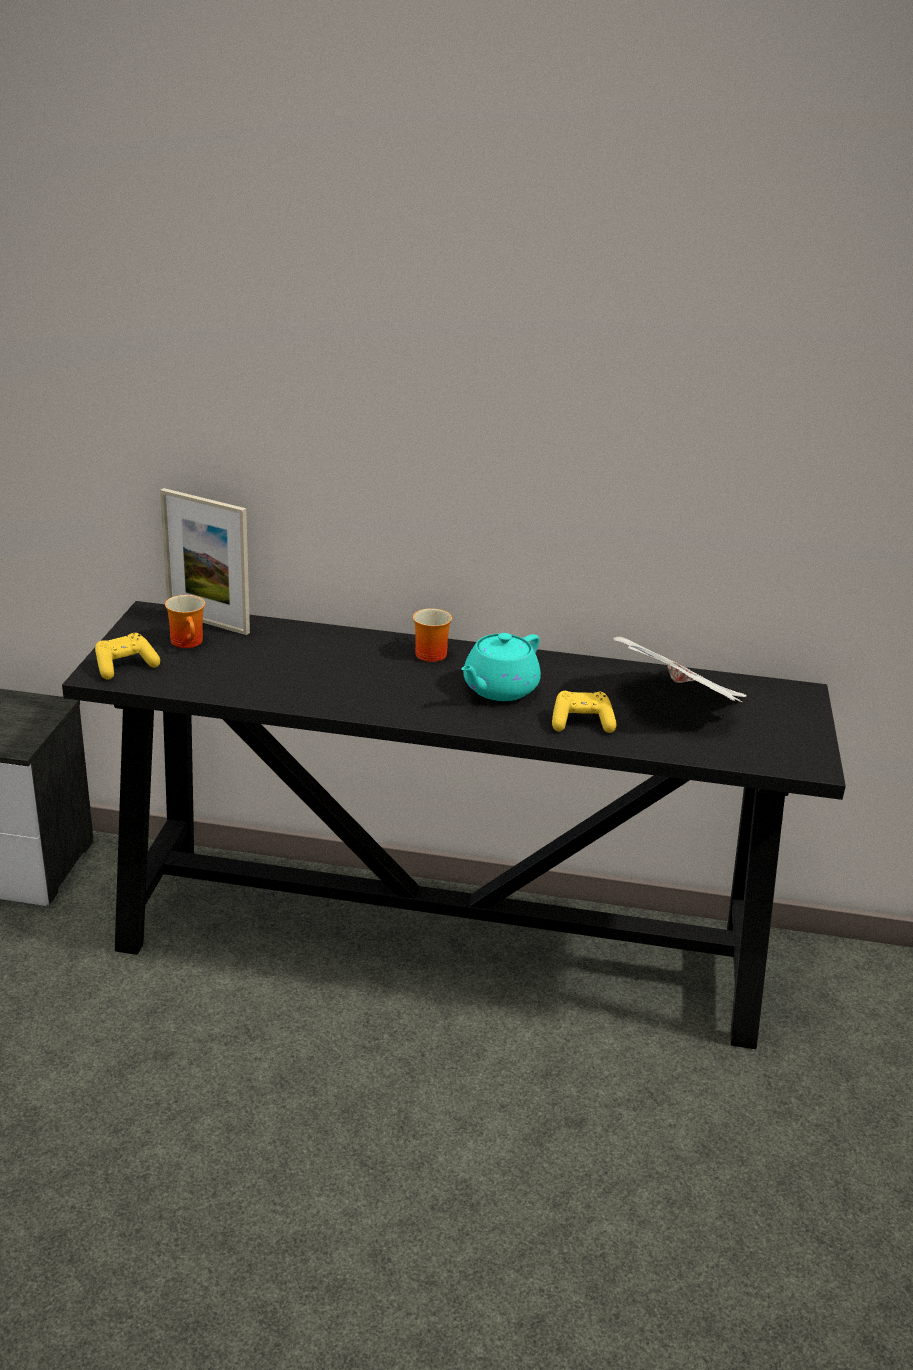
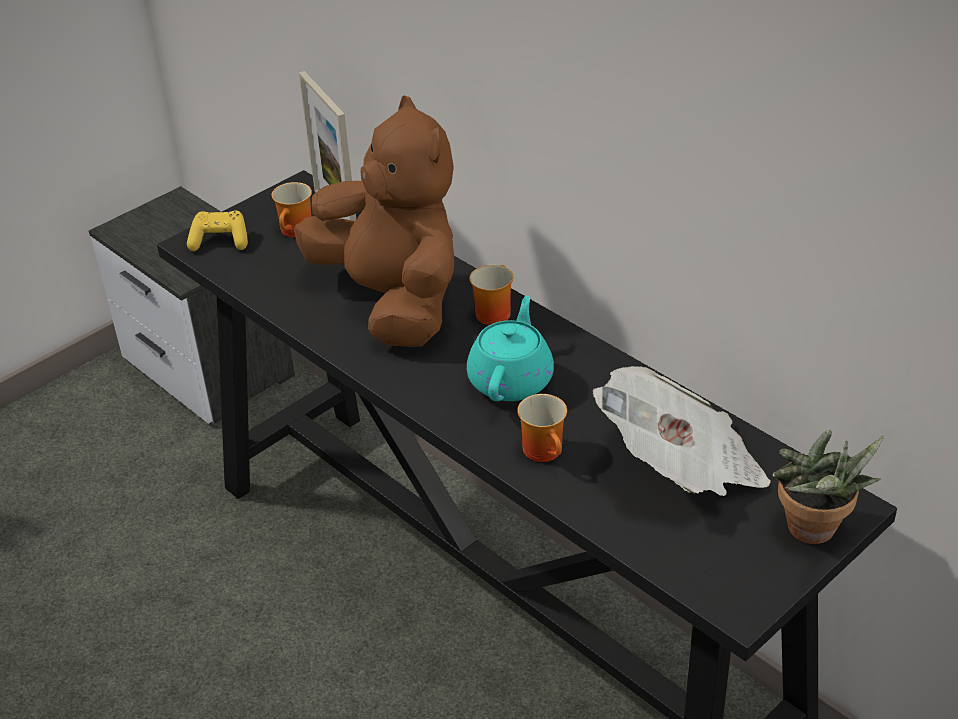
camera: 40 degrees right, 10 degrees up
turquoise teapot [461,633,541,701] -> turquoise teapot turned 120 degrees clockwise [467,296,554,401]
yellow game controller [552,691,617,733] -> mug [517,394,567,462]
none -> brown plush toy [294,96,454,347]
none -> potted plant [772,430,884,544]

